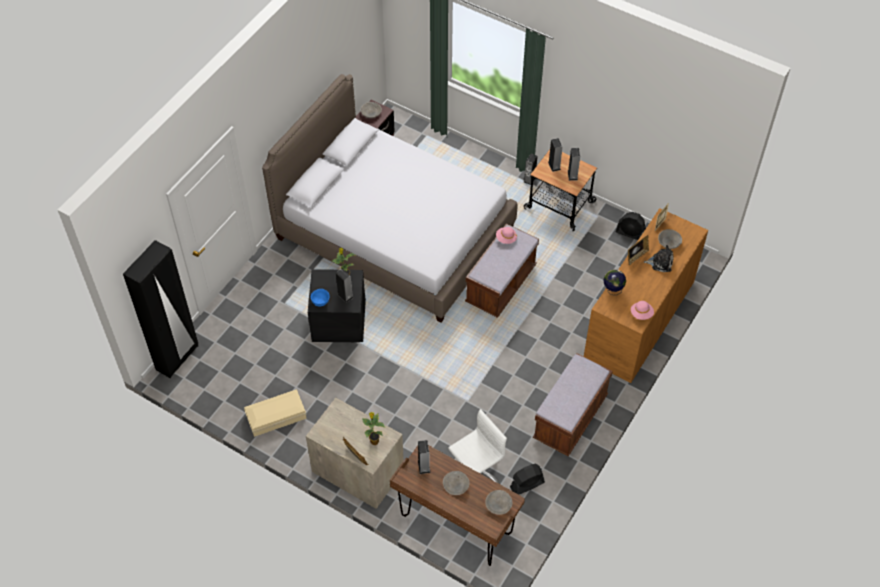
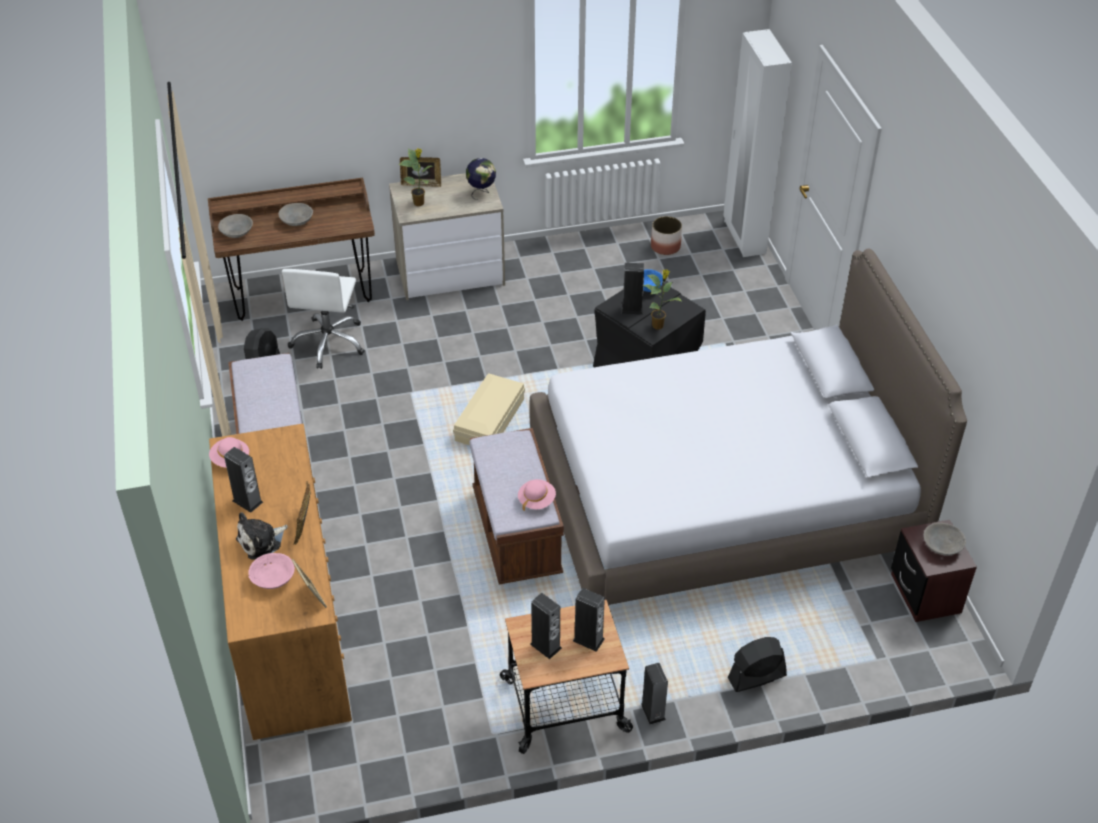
camera: 135 degrees right, 10 degrees down
black wardrobe [123,240,198,378] -> white wardrobe [723,29,792,257]
beige storage box [244,389,307,437] -> beige storage box moved to [453,373,525,445]
speaker [418,440,430,474] -> speaker moved to [224,447,263,513]
globe [604,269,626,295] -> globe moved to [466,158,496,200]
black fan [616,212,646,240] -> black fan moved to [728,637,787,692]
grey bowl [658,229,682,249] -> pink bowl [248,553,295,589]
none -> planter [651,216,682,255]

